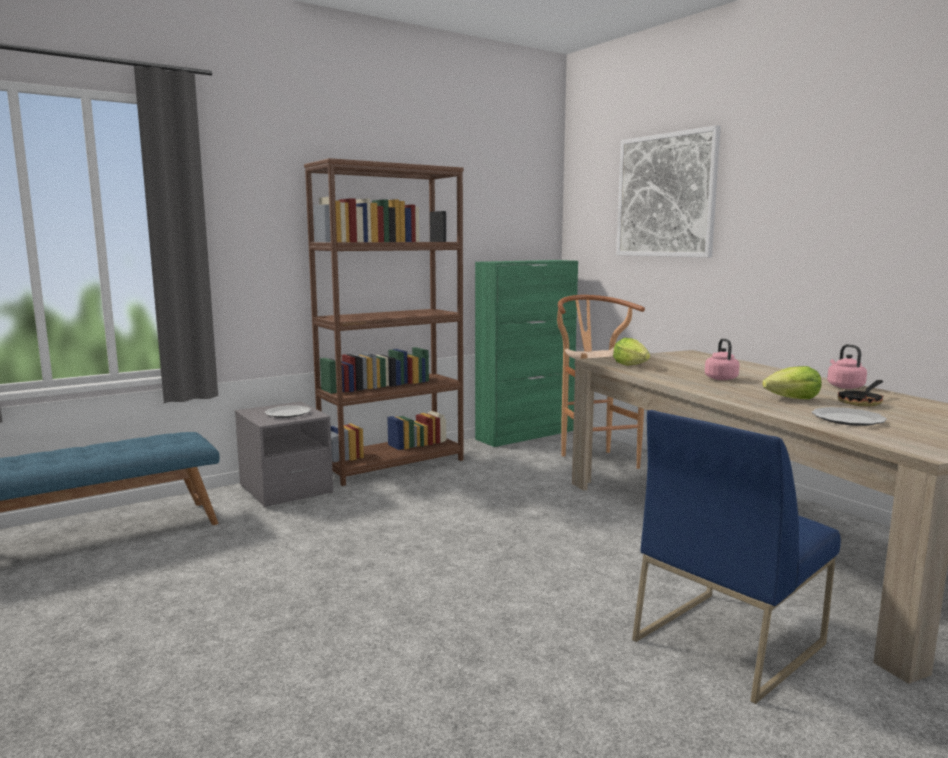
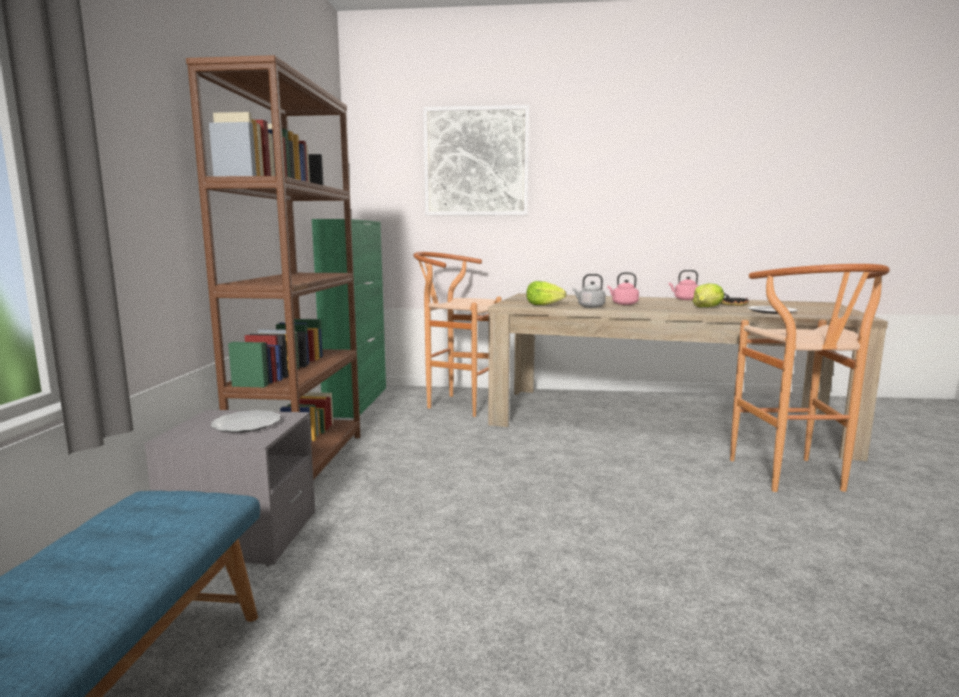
camera: 50 degrees left, 0 degrees up
blue chair [632,410,841,704] -> brown stool [730,264,890,492]
none -> grey kettle [573,274,606,308]

